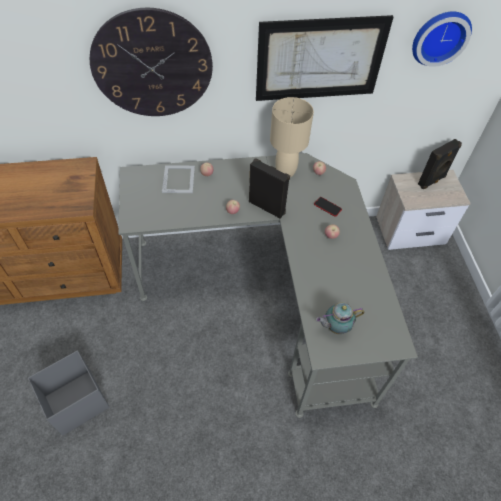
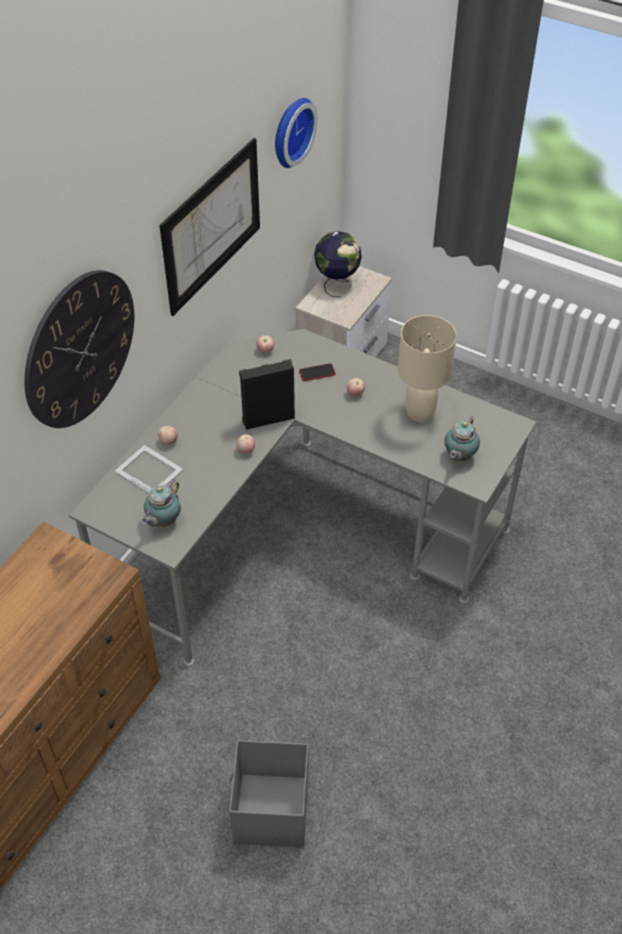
camera: 50 degrees left, 5 degrees down
beige table lamp [270,97,314,177] -> beige table lamp moved to [398,315,457,422]
black speaker [418,139,462,189] -> globe [314,231,362,297]
none -> teapot [142,479,181,527]

